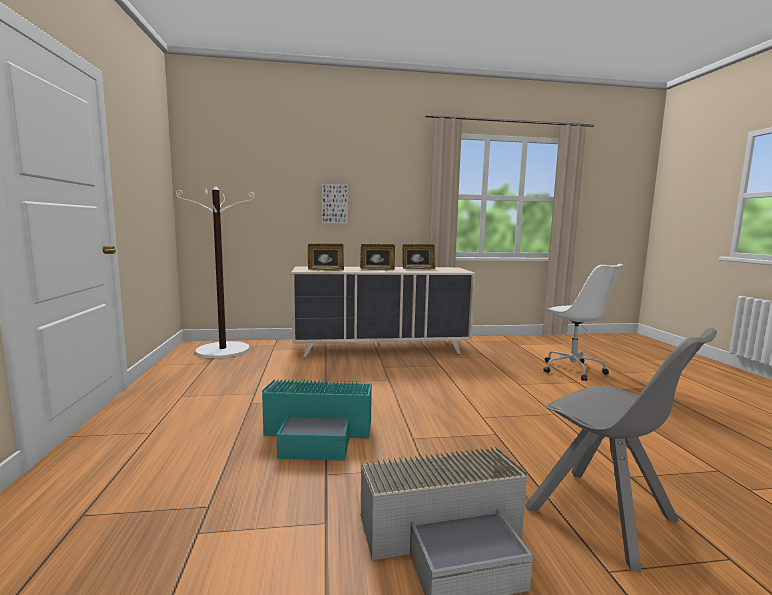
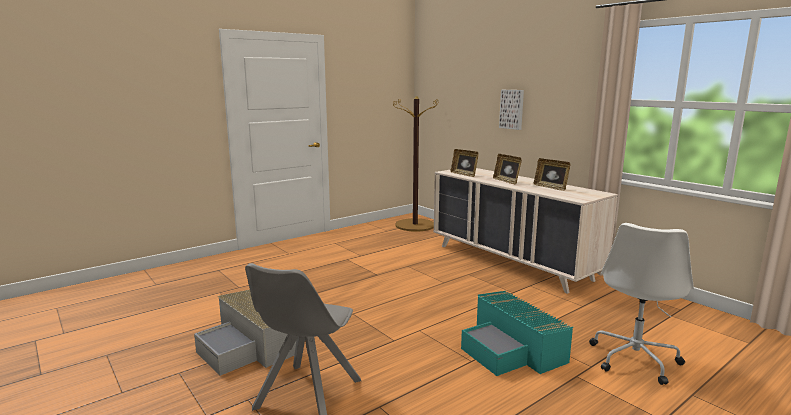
camera: 60 degrees right, 5 degrees up
white clothes rack [176,186,255,358] -> brown clothes rack [393,96,438,232]
turquoise storage box [262,379,372,461] -> turquoise storage box moved to [461,291,573,376]

